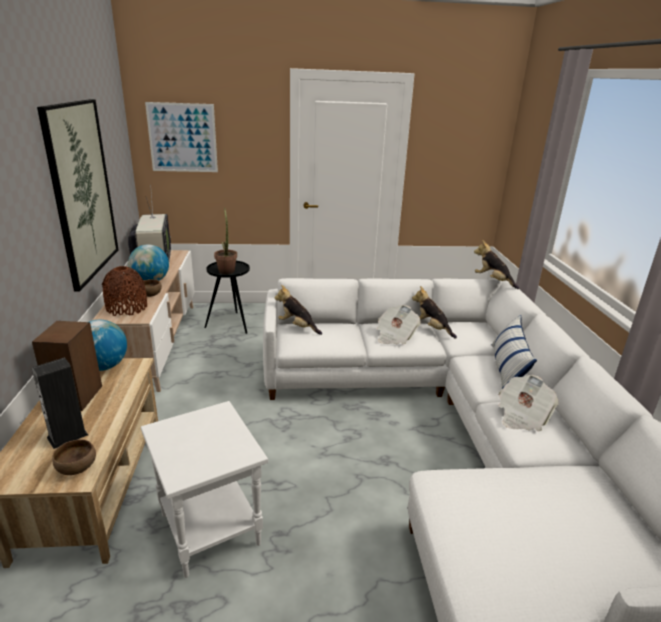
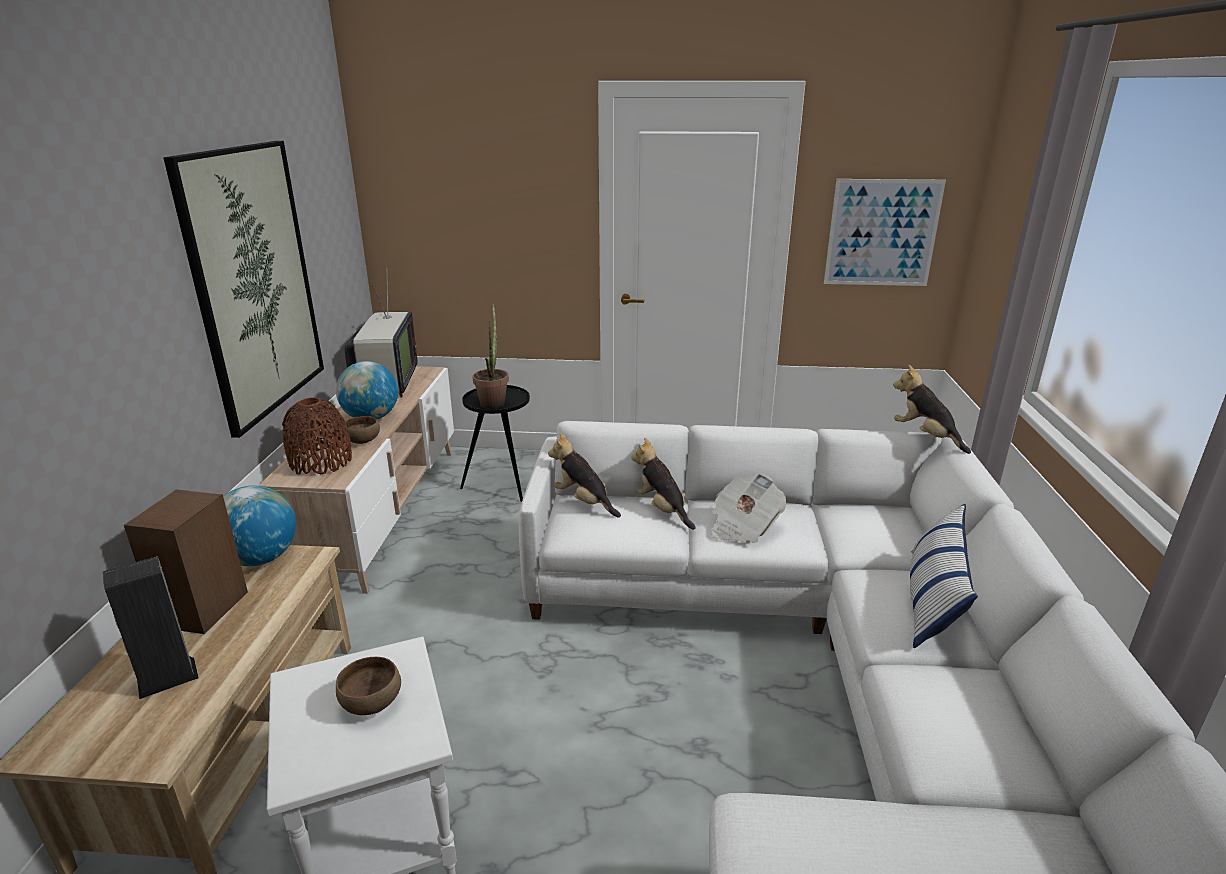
camera: 10 degrees right, 0 degrees up
brown bowl [52,440,96,475] -> brown bowl moved to [336,657,401,715]
picture [145,102,218,172] -> picture moved to [824,179,946,286]
plush toy [412,286,457,339] -> plush toy moved to [631,438,695,530]
newspaper [498,375,559,431] -> none

